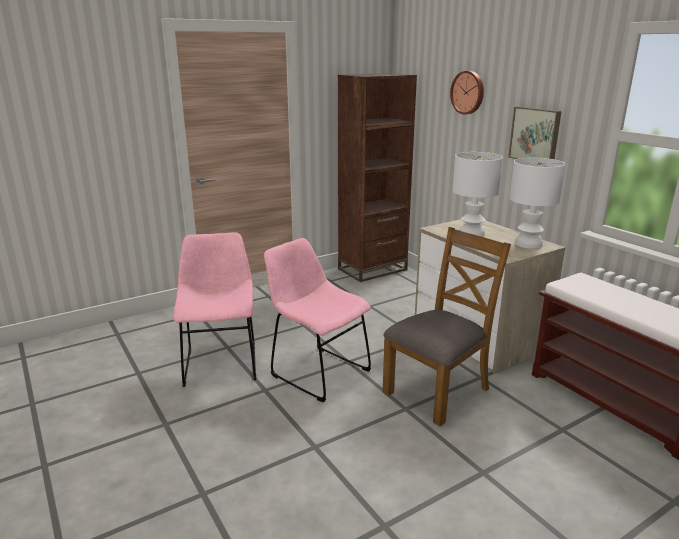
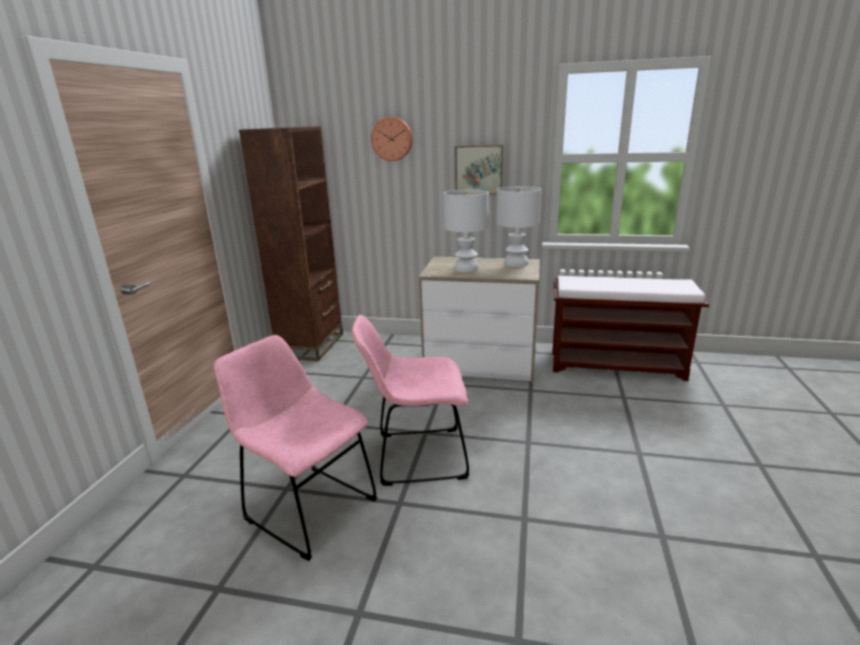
camera: 45 degrees left, 0 degrees up
brown chair [383,227,511,426] -> none

